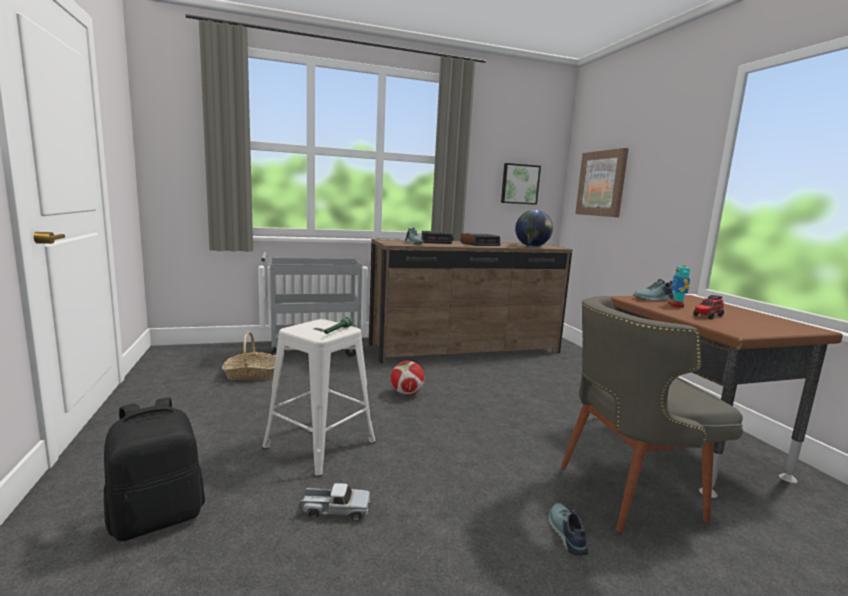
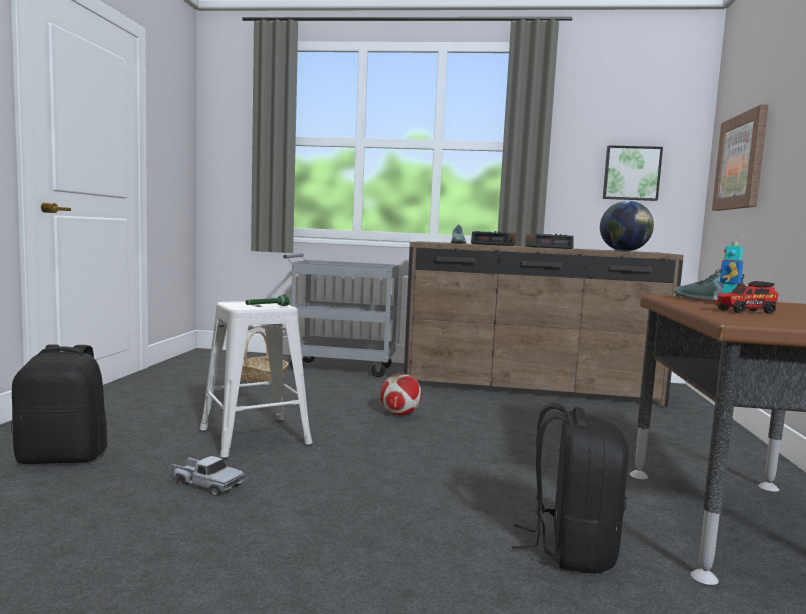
camera: 25 degrees right, 5 degrees down
shoe [549,503,588,556] -> none
grey chair [561,296,743,534] -> black backpack [512,403,629,574]

